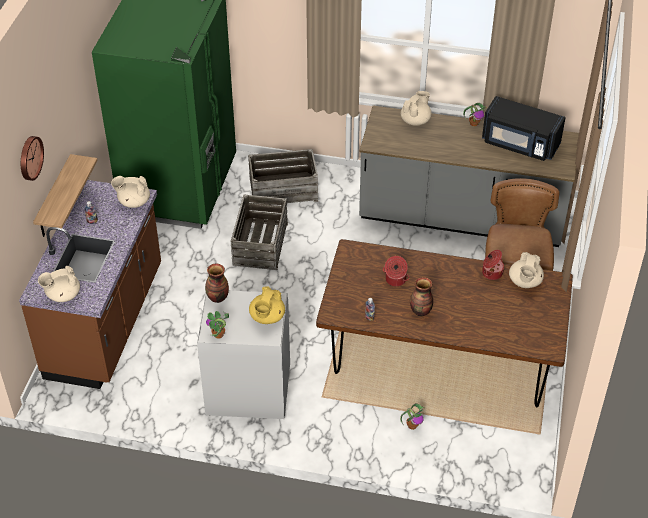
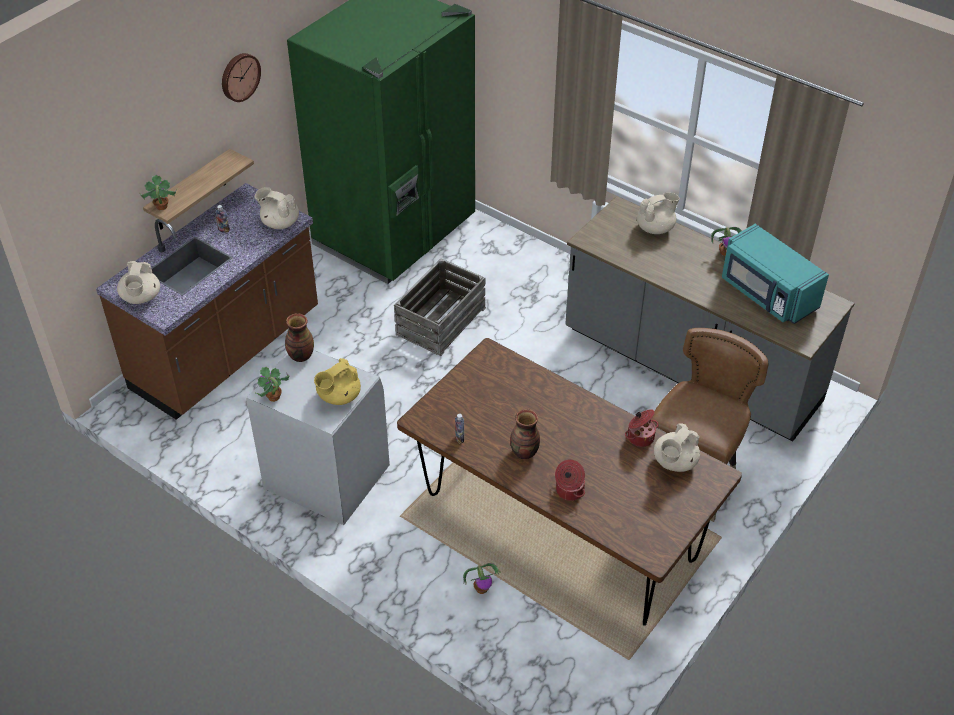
camera: 25 degrees right, 0 degrees up
wall clock [21,136,44,181] -> wall clock moved to [222,53,261,102]
beige teapot [38,266,80,302] -> beige teapot turned 90 degrees counterclockwise [117,261,160,304]
crate [248,149,318,205] -> none
cooking pot [383,256,410,287] -> cooking pot moved to [555,459,585,501]
black microwave [482,96,566,161] -> turquoise microwave [722,224,829,324]
none -> potted plant [140,175,177,210]

